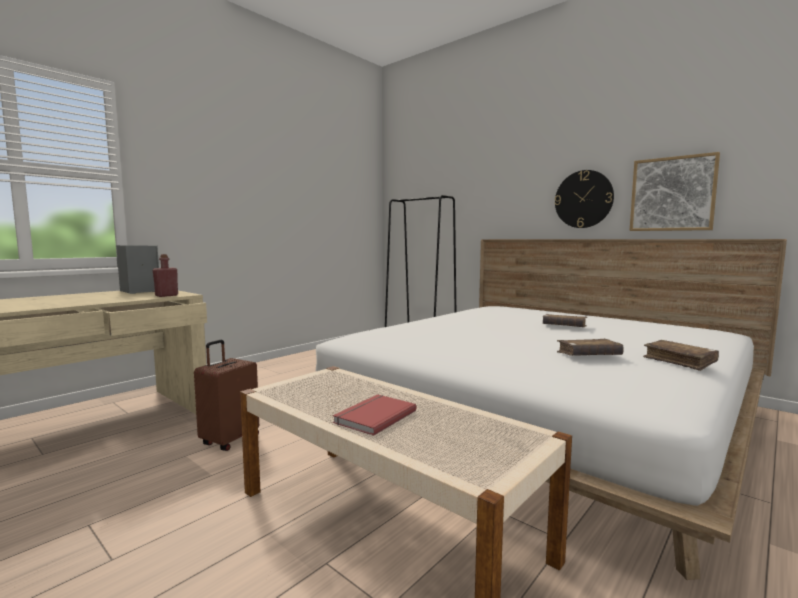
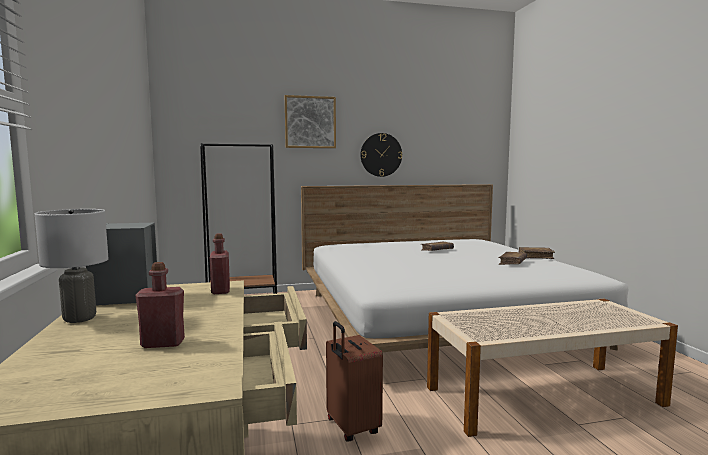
camera: 55 degrees left, 0 degrees up
red book [333,394,416,436] -> none
picture [629,152,720,231] -> picture moved to [285,95,336,148]
none -> white table lamp [35,209,108,323]
none -> red bottle [135,262,185,348]

